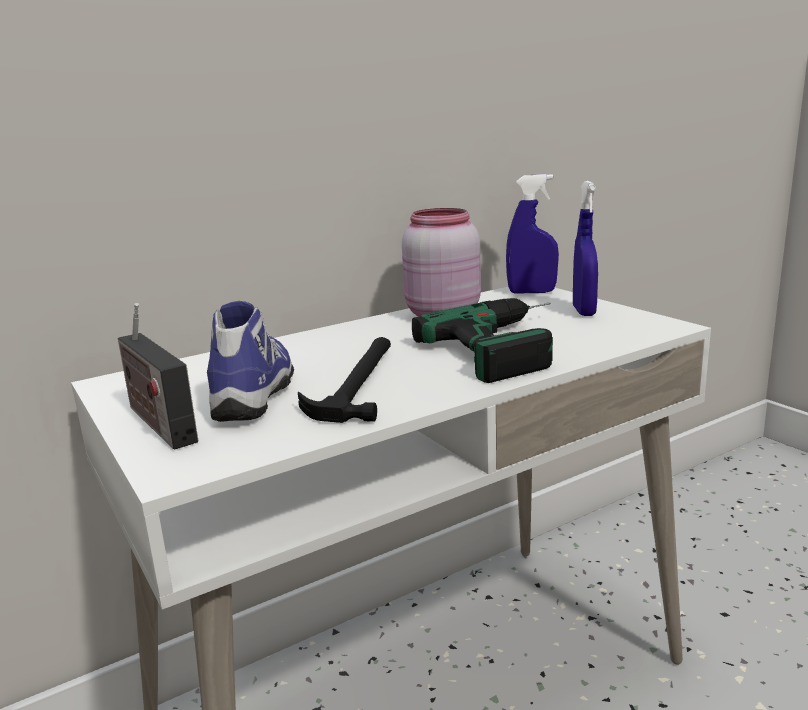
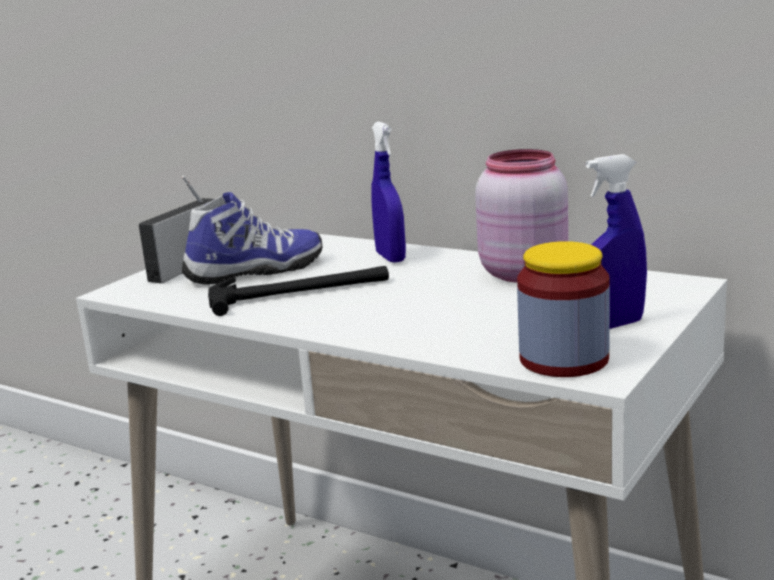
camera: 65 degrees right, 0 degrees up
power drill [412,298,553,383] -> none
blue spray bottle [506,174,559,294] -> blue spray bottle moved to [371,122,406,263]
none -> jar [517,241,610,377]

